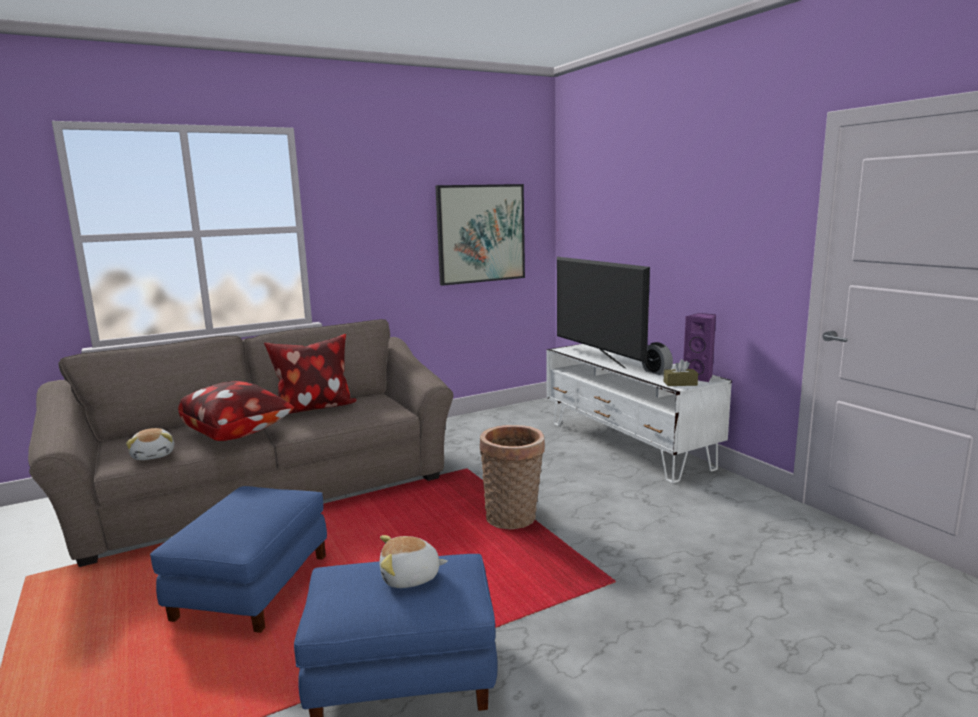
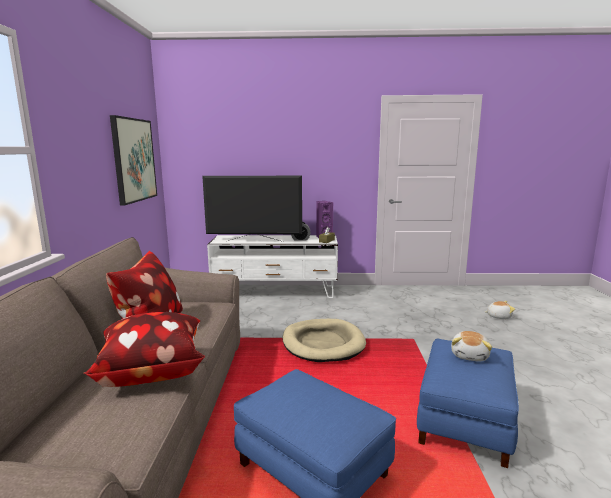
camera: 60 degrees left, 0 degrees up
plush toy [126,428,174,460] -> plush toy moved to [484,301,515,319]
basket [480,425,545,529] -> beige dog bed [283,319,366,362]

